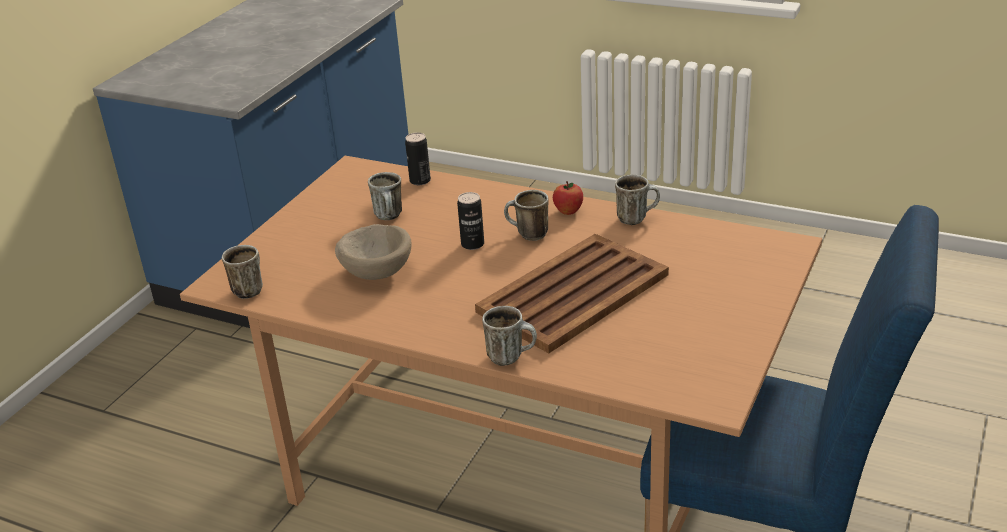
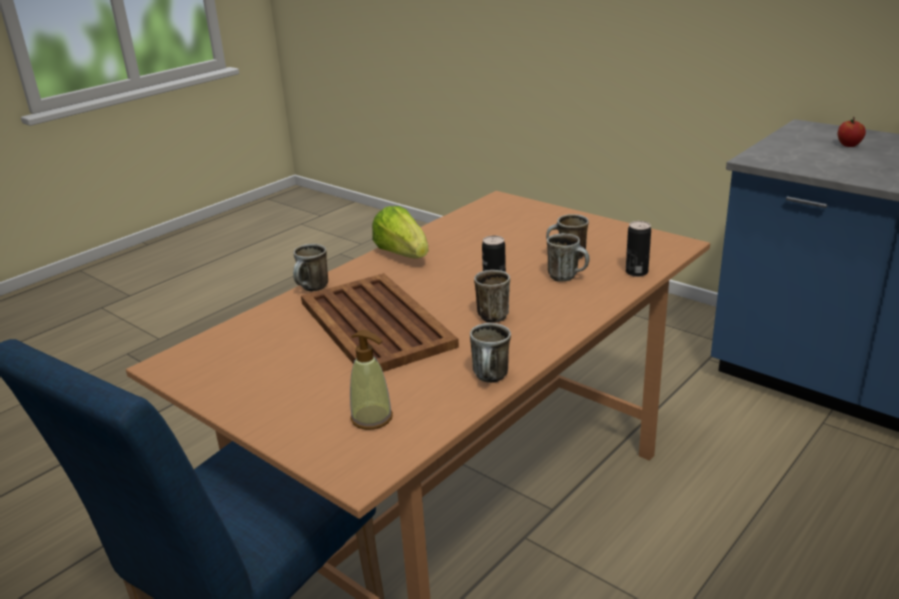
camera: 105 degrees right, 5 degrees down
mug [222,245,263,299] -> mug moved to [547,233,590,282]
beige bowl [335,224,412,280] -> none
apple [553,181,583,215] -> apple moved to [838,117,866,147]
none -> soap dispenser [350,330,393,430]
none -> lettuce [372,206,429,258]

